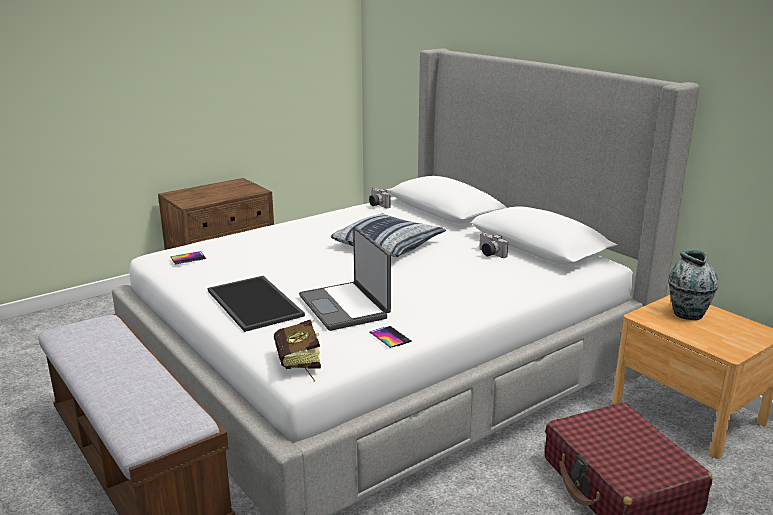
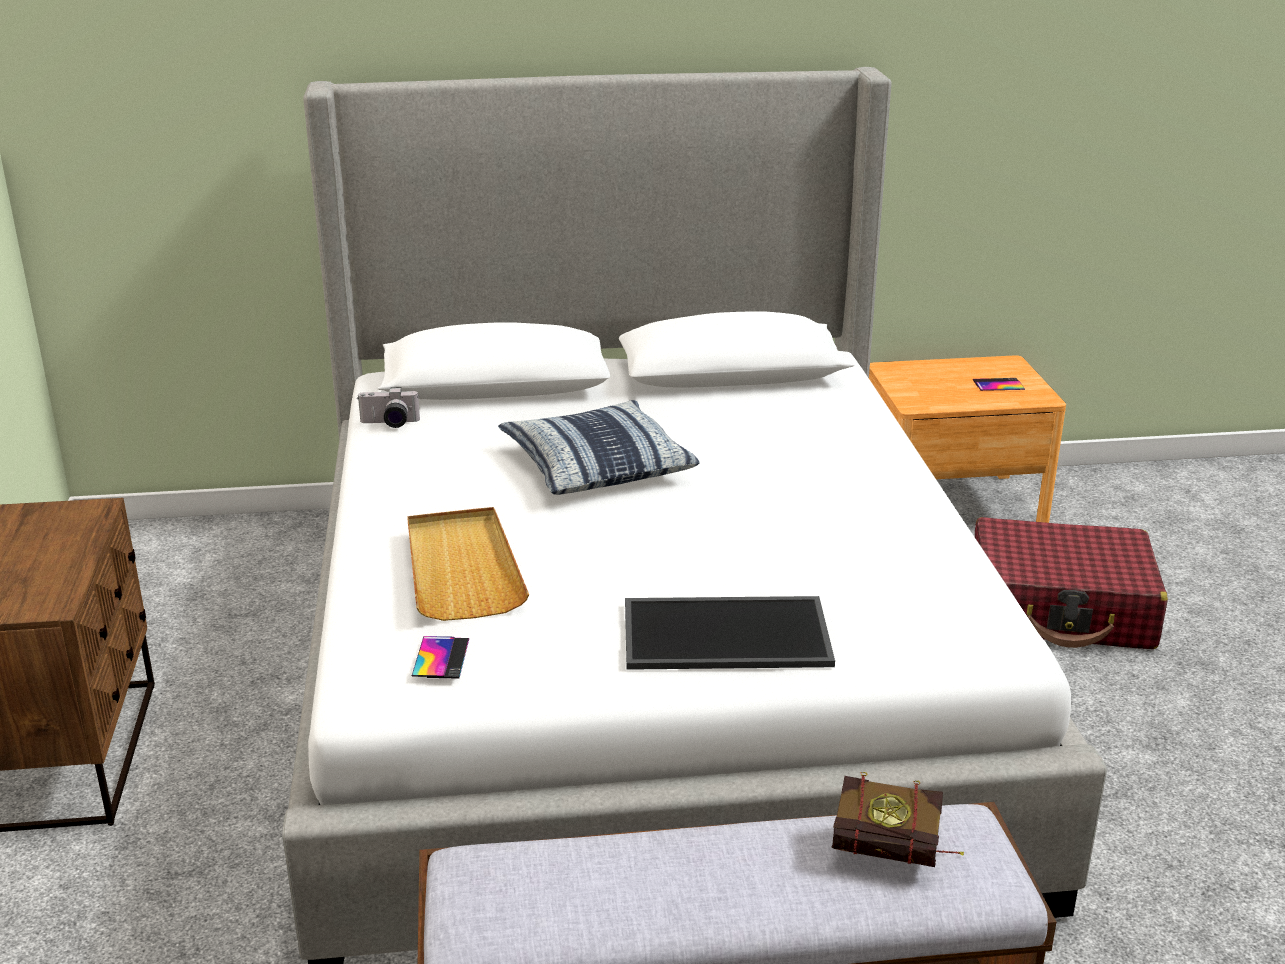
camera: 60 degrees left, 5 degrees up
book [274,320,321,382] -> book moved to [831,772,964,867]
laptop [299,227,391,331] -> none
phone [370,326,412,348] -> phone moved to [973,378,1025,391]
camera [479,232,508,258] -> none
vase [668,250,718,320] -> none
none -> beige tray [407,507,529,621]

